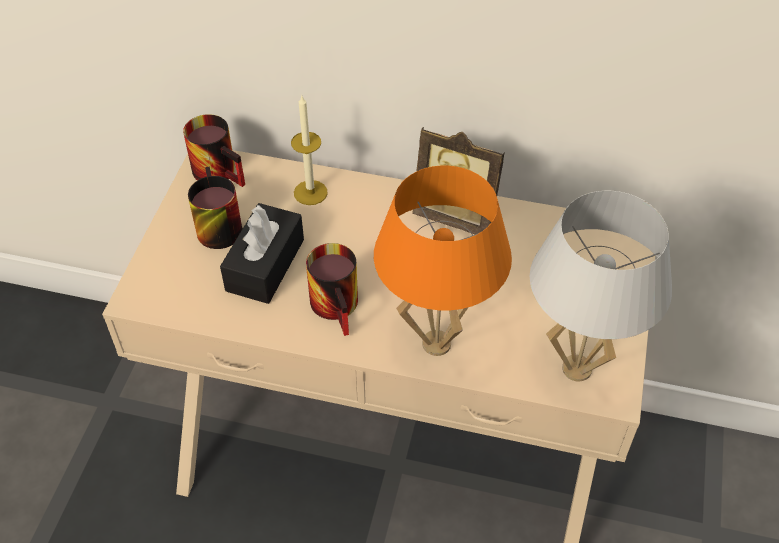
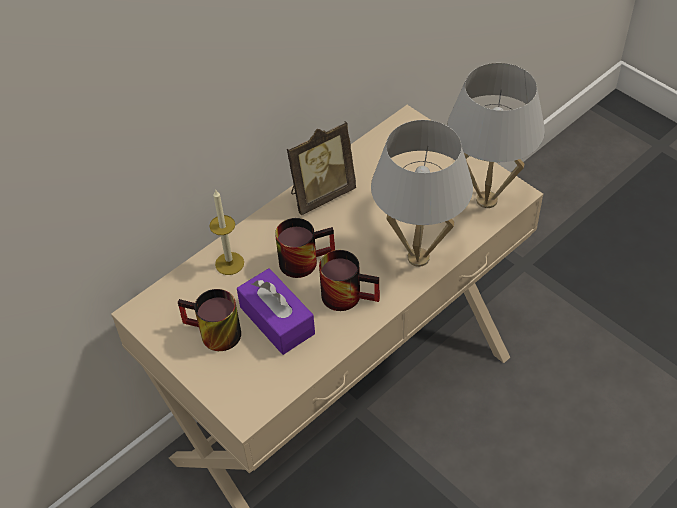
camera: 55 degrees left, 0 degrees up
mug [183,114,245,187] -> mug moved to [275,218,335,278]
black tissue box [220,203,304,304] -> purple tissue box [237,268,315,355]
orange table lamp [374,166,512,356] -> white table lamp [371,120,473,267]

